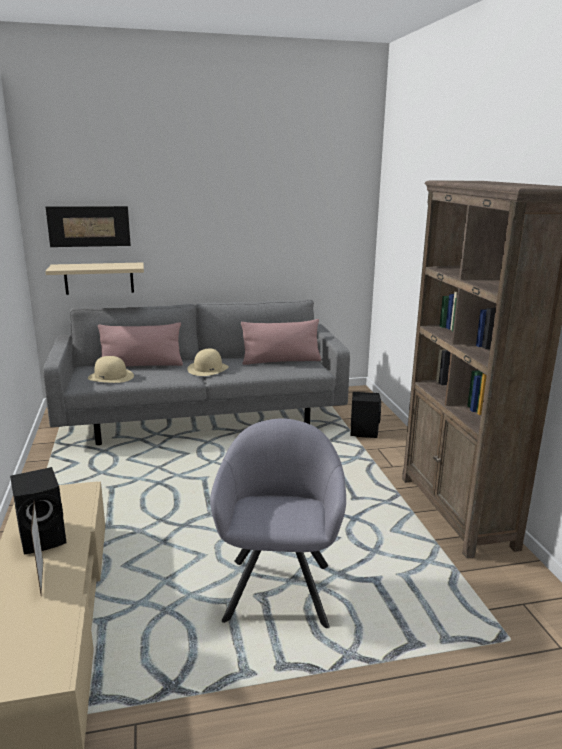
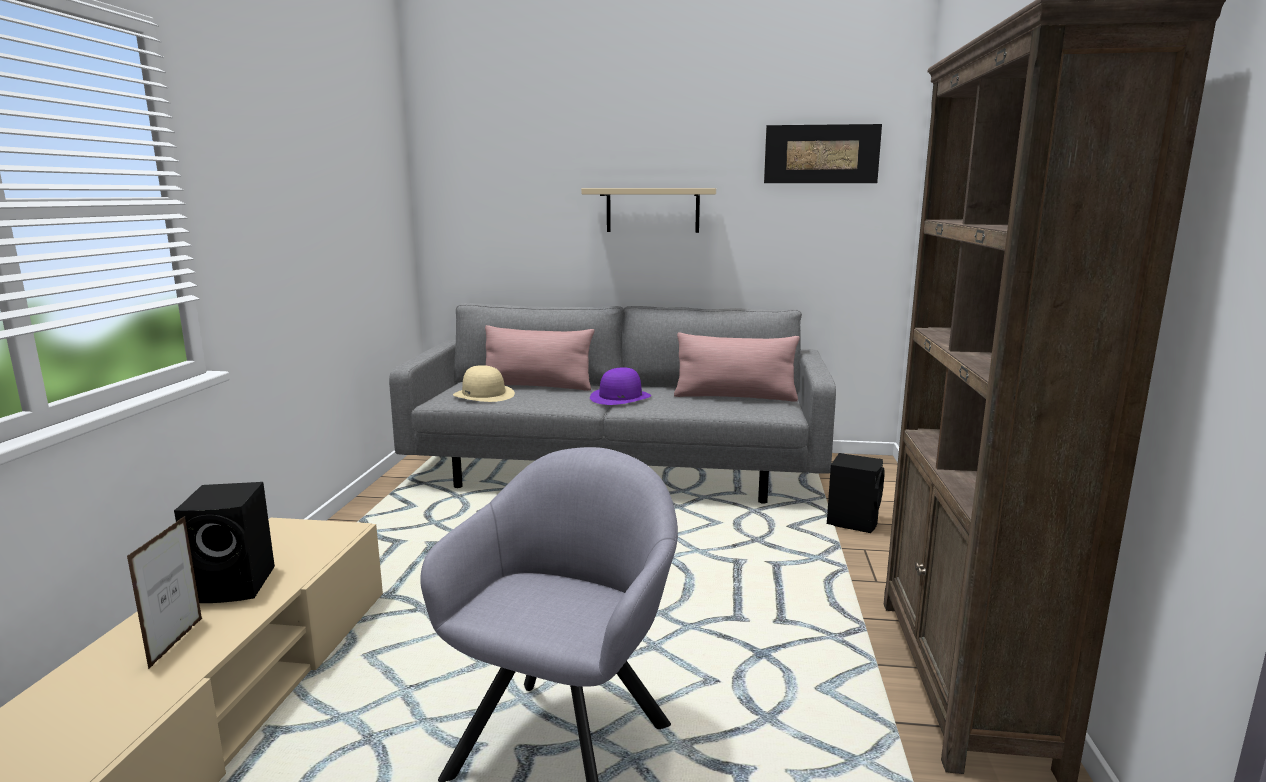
camera: 20 degrees right, 5 degrees down
beige shelf [45,262,144,295] -> beige shelf moved to [581,188,716,233]
picture [46,206,131,247] -> picture moved to [764,124,882,183]
beige hat [187,348,229,376] -> purple hat [590,367,651,405]

